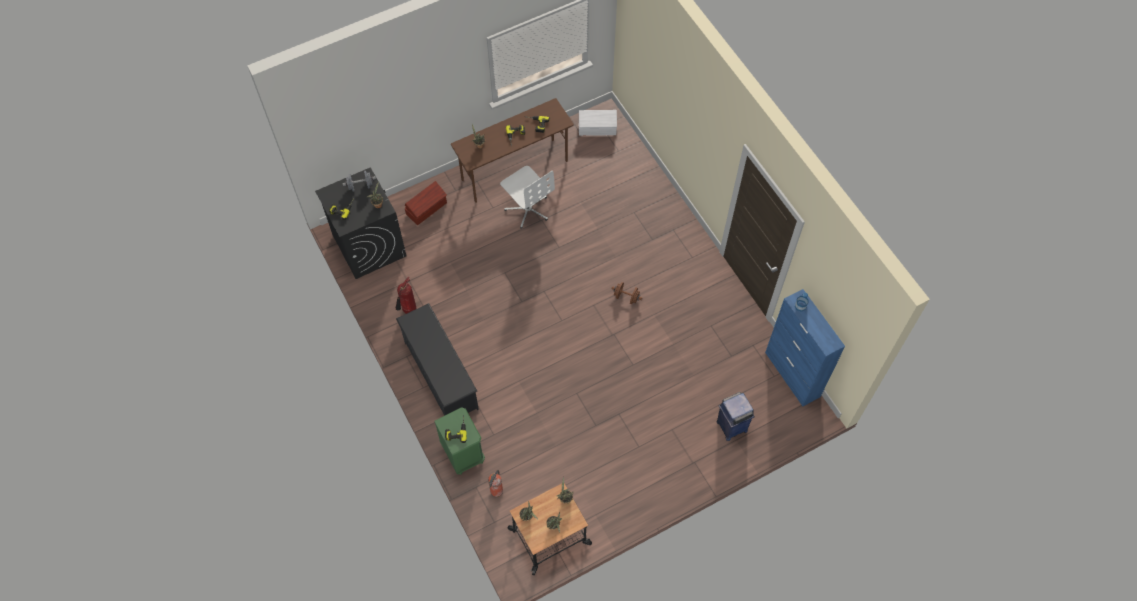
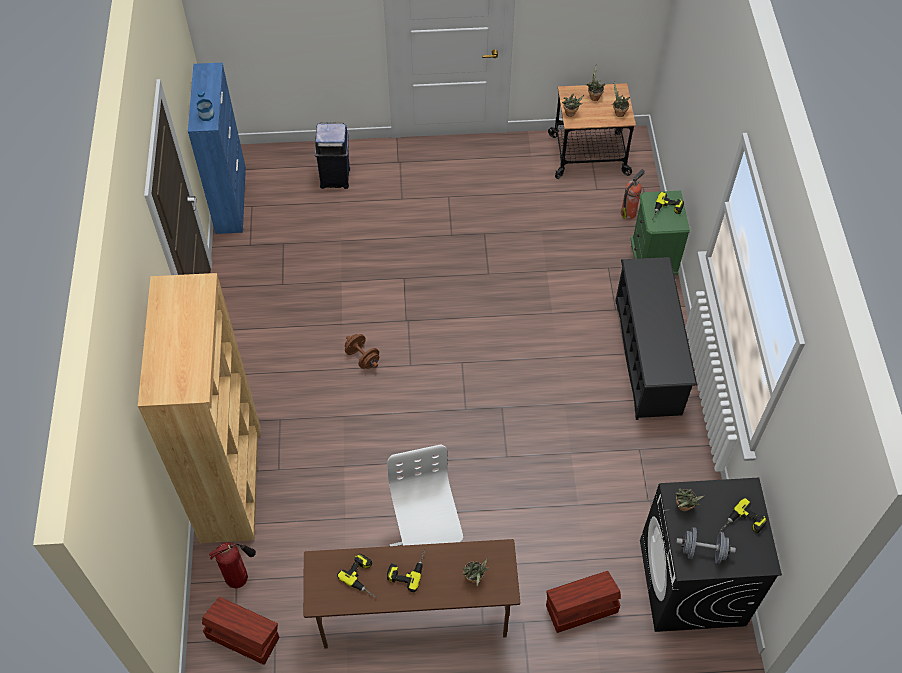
camera: 155 degrees left, 5 degrees down
fire extinguisher [396,277,416,314] -> fire extinguisher moved to [209,542,256,588]
white storage box [579,110,617,136] -> brown storage box [202,597,279,665]
none -> brown bookcase [138,273,261,543]

